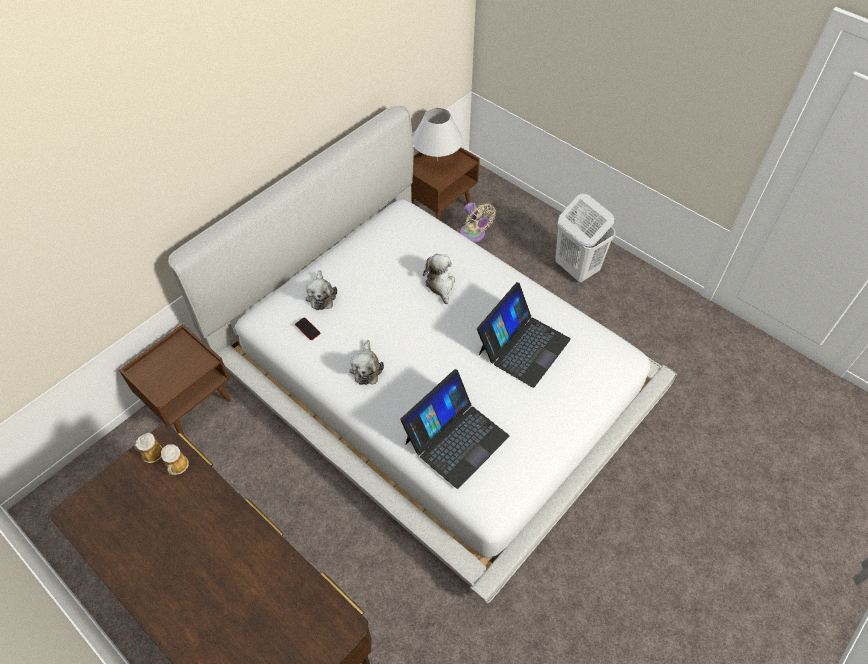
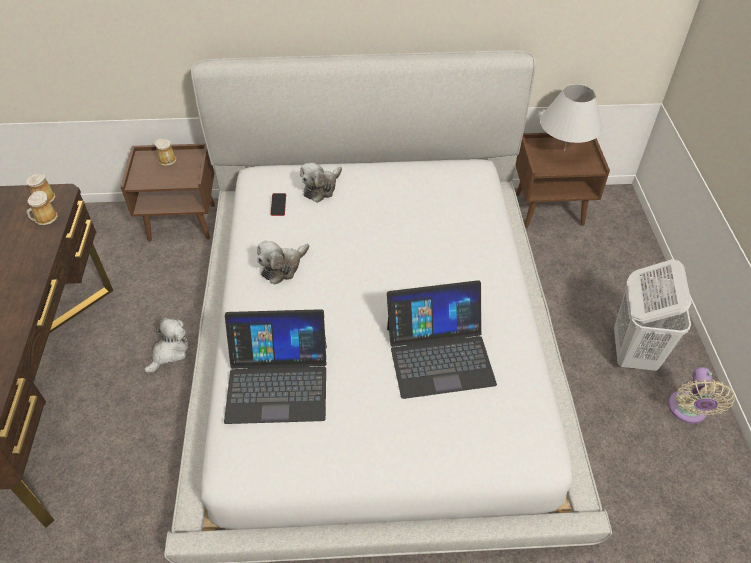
camera: 45 degrees right, 5 degrees down
plush toy [423,254,455,304] -> plush toy moved to [144,317,189,373]
beige fan [460,203,496,243] -> beige fan moved to [668,367,735,424]
none -> mug [155,139,176,166]

